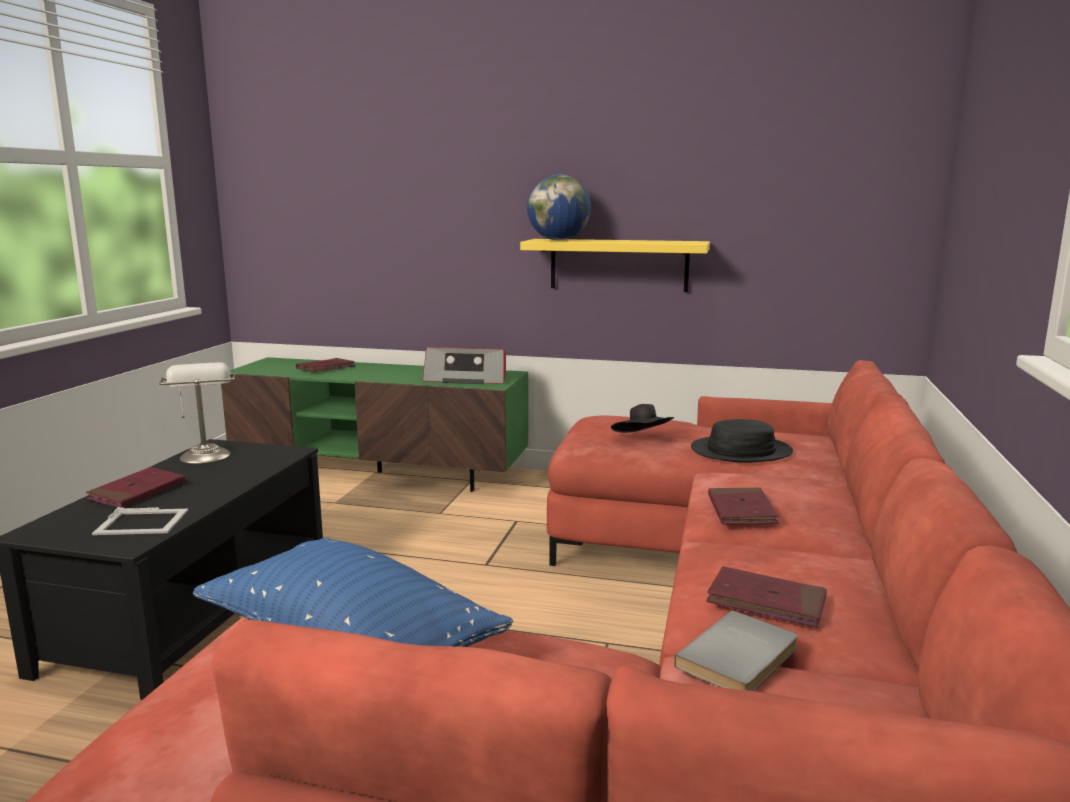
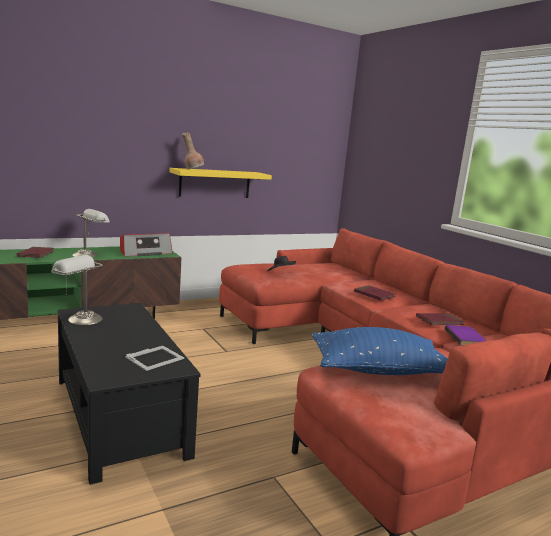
camera: 45 degrees left, 0 degrees up
red book [86,467,185,508] -> none
globe [527,174,591,240] -> brown vase [182,132,204,170]
grey book [674,610,798,691] -> purple book [445,325,487,345]
black hat [691,419,793,463] -> none
none -> white table lamp [72,209,110,257]

